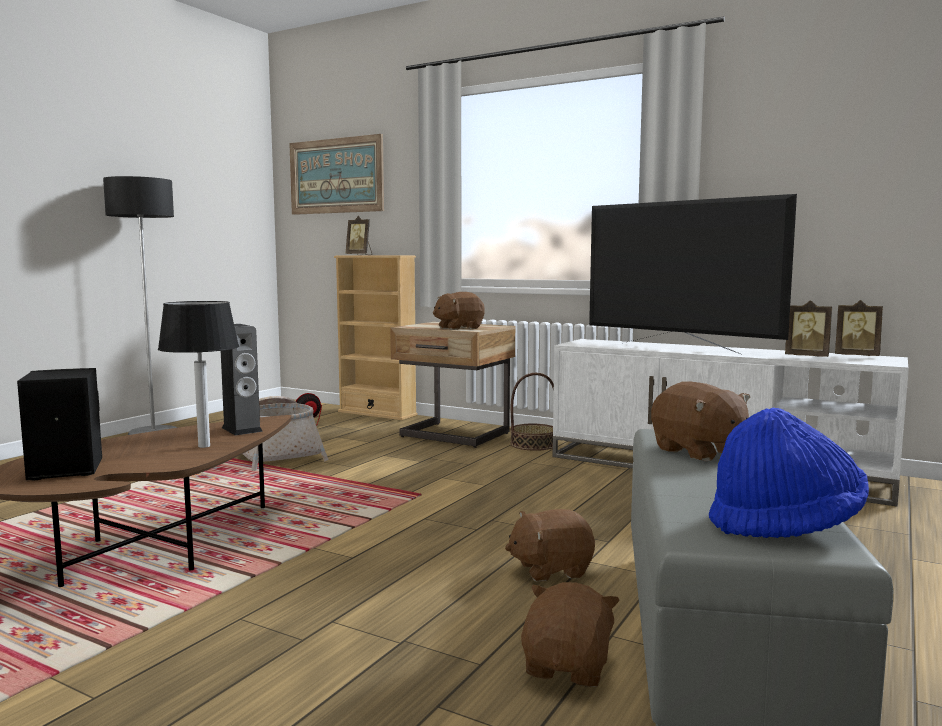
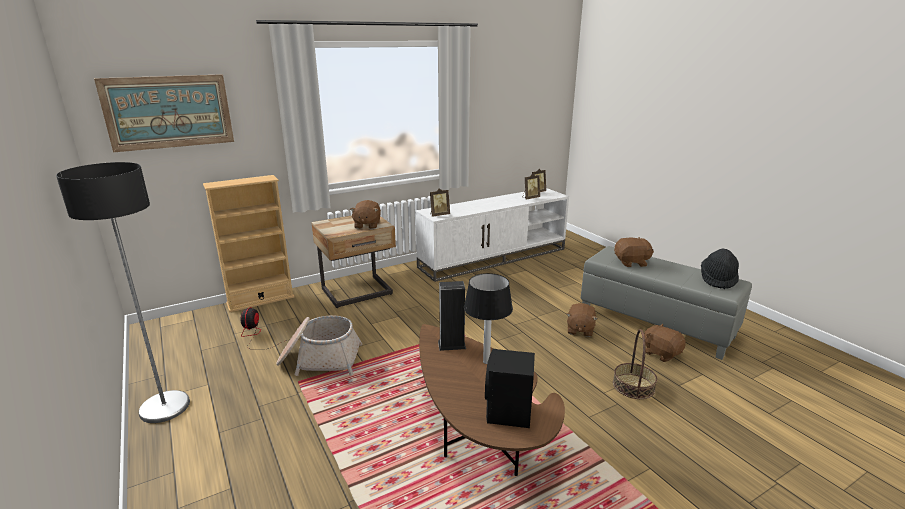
camera: 60 degrees left, 15 degrees up
picture frame [346,216,372,255] -> picture frame moved to [430,188,450,217]
basket [510,373,554,451] -> basket moved to [613,329,657,399]
television [589,194,797,354] -> none
blue hat [709,407,869,538] -> black hat [701,249,739,289]

